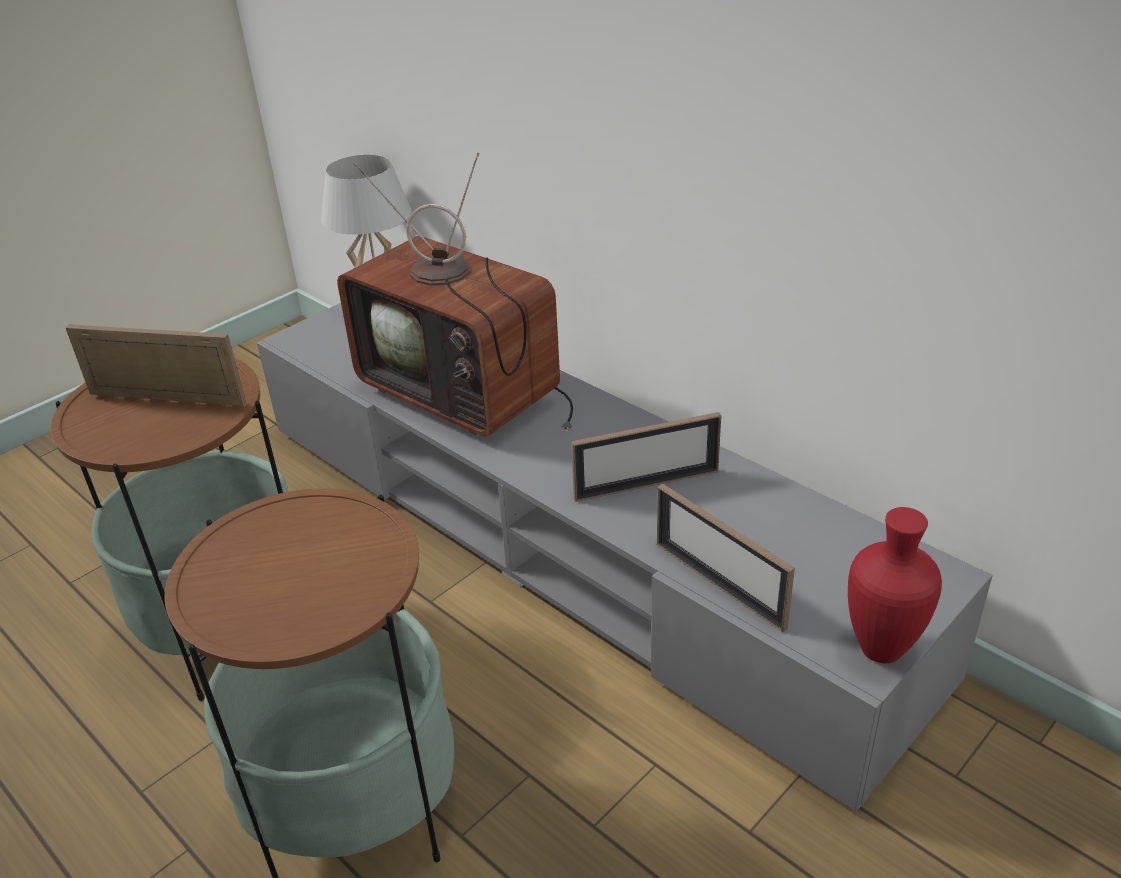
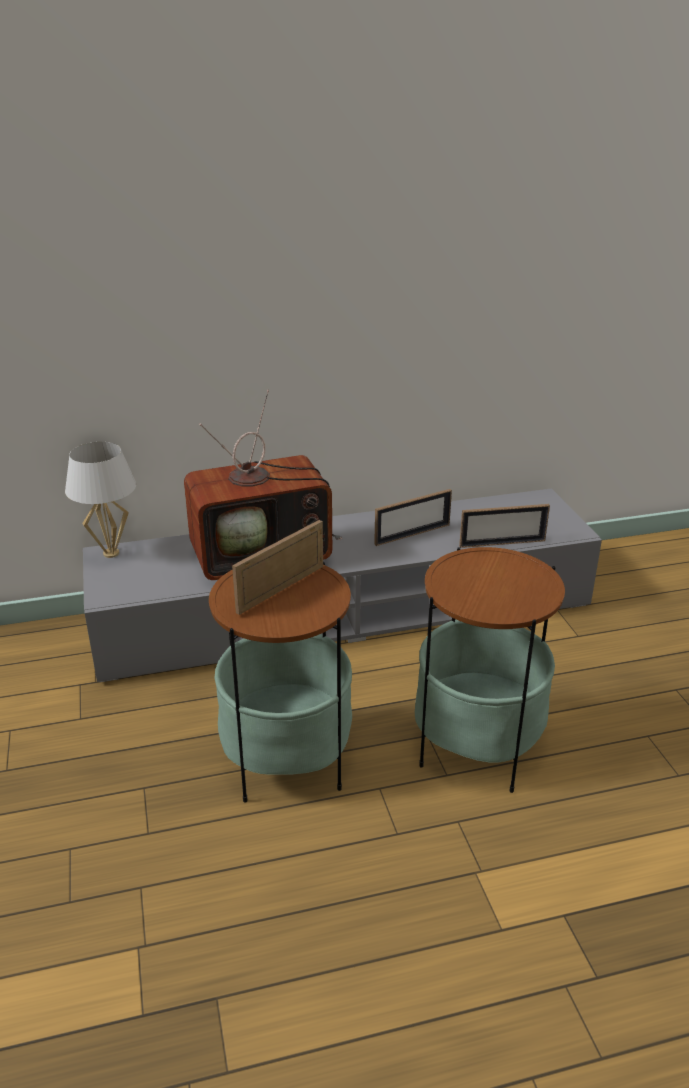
camera: 60 degrees left, 5 degrees down
picture frame [571,412,721,502] -> picture frame turned 45 degrees clockwise [374,489,452,546]
red vase [848,507,942,664] -> none

